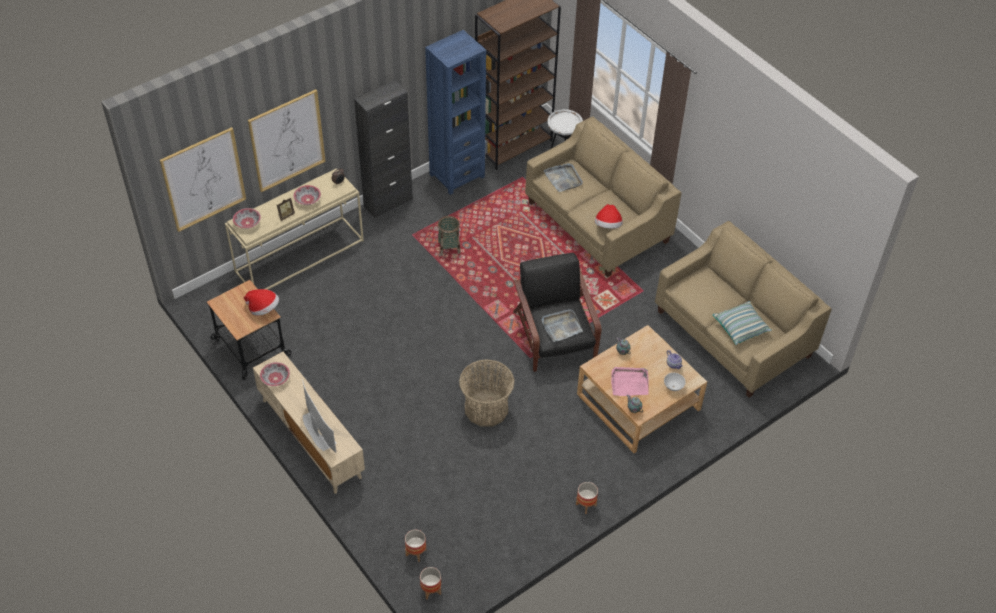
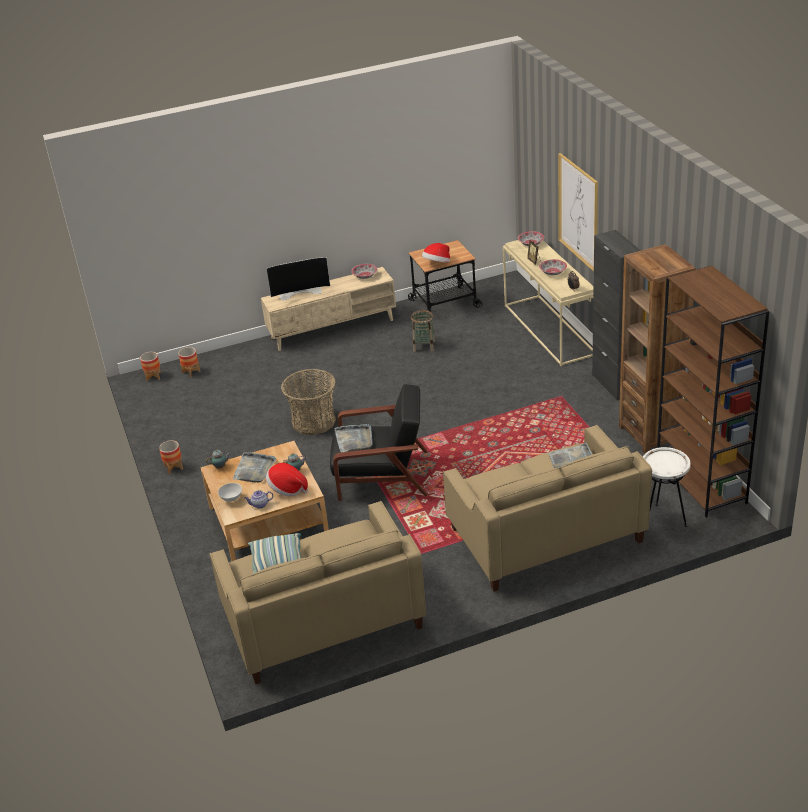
camera: 110 degrees right, 15 degrees down
picture [160,127,246,232] -> none
blue bookcase [425,30,486,195] -> brown bookcase [619,244,696,454]
basket [438,216,461,256] -> basket moved to [411,310,435,352]
hat [595,204,623,228] -> hat moved to [266,463,308,496]
pink tray [611,367,649,396] -> grey tray [233,452,276,483]

